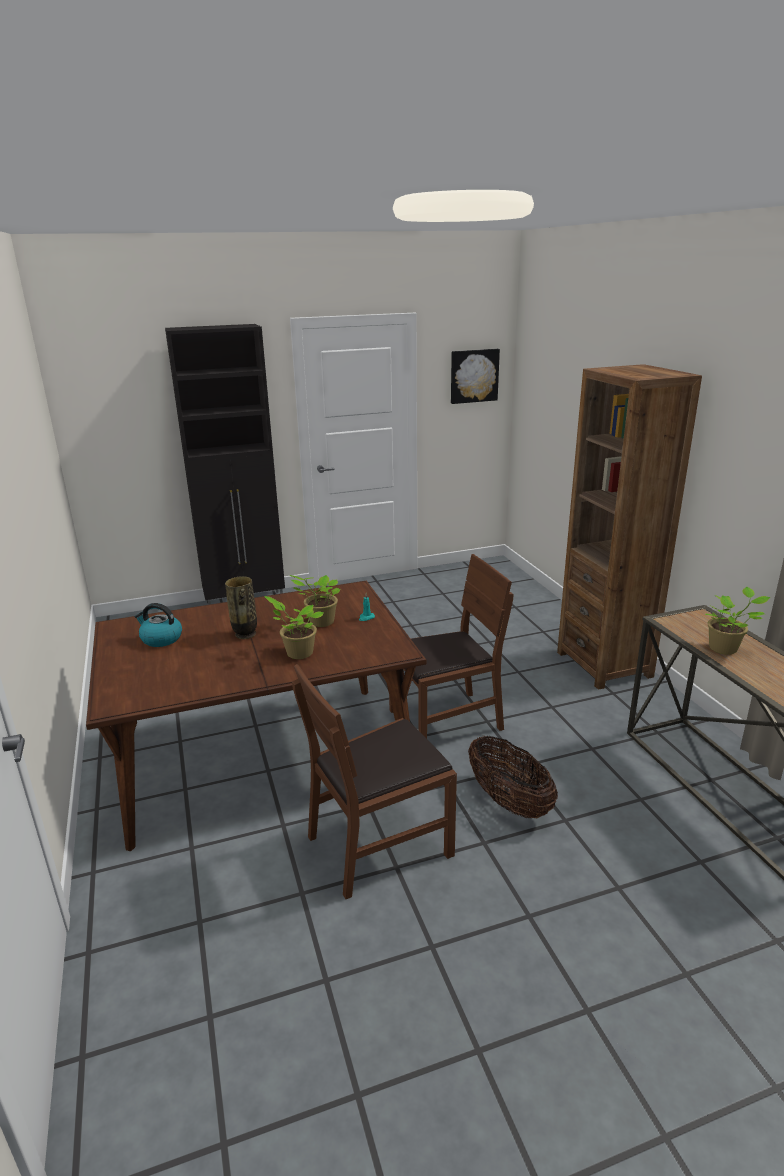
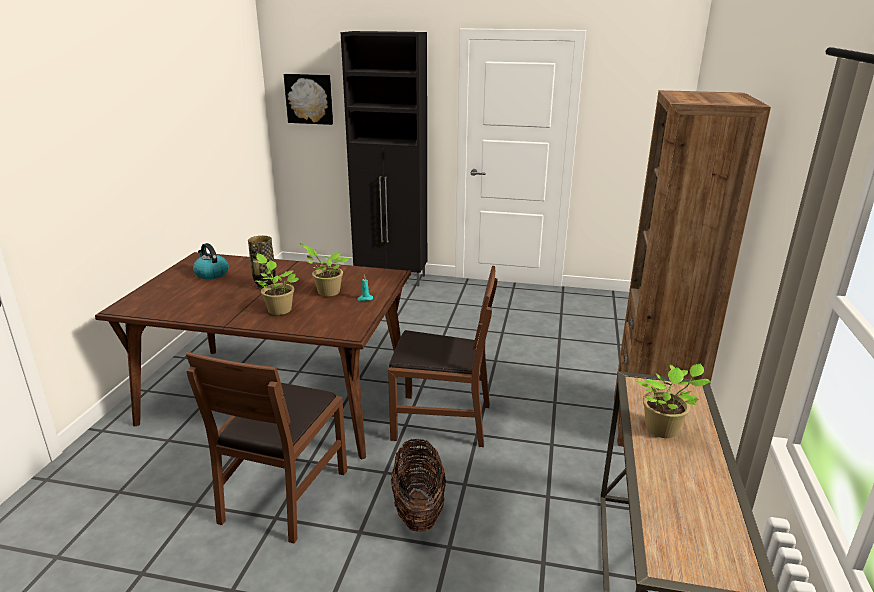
camera: 30 degrees right, 0 degrees up
brown chair [292,664,457,899] -> brown chair turned 75 degrees counterclockwise [186,352,347,543]
picture [451,349,500,404] -> picture moved to [284,74,333,125]

